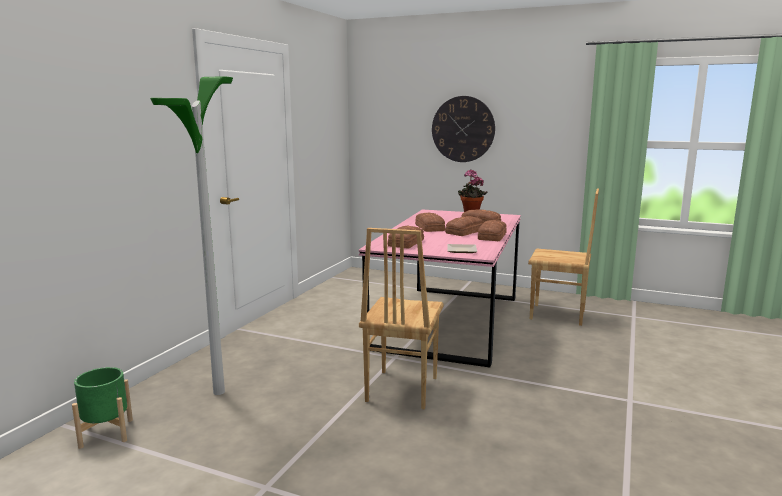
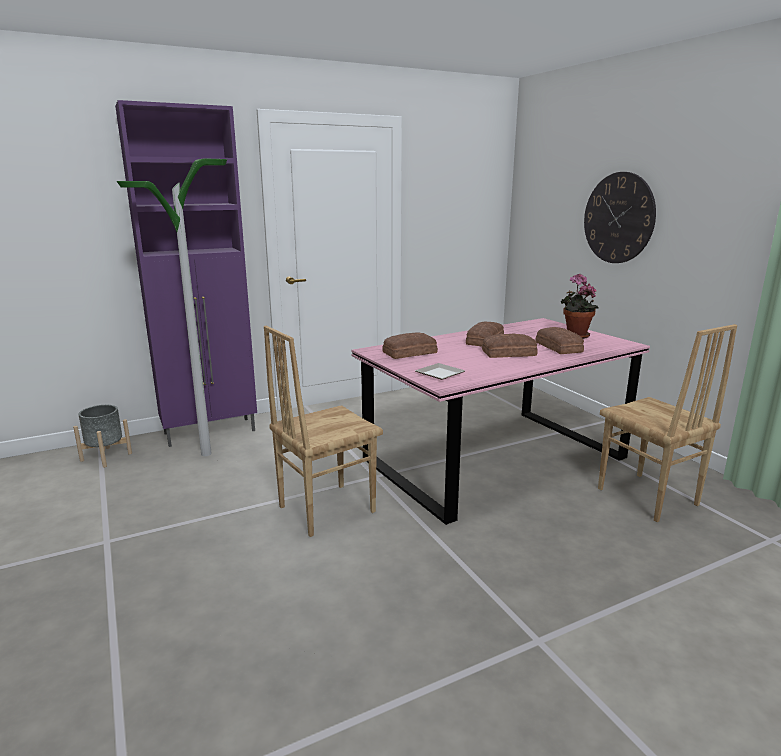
camera: 40 degrees right, 5 degrees up
green planter [72,367,133,449] -> grey planter [73,405,132,468]
bread [478,220,507,241] -> none
none -> purple cabinet [115,100,257,447]

